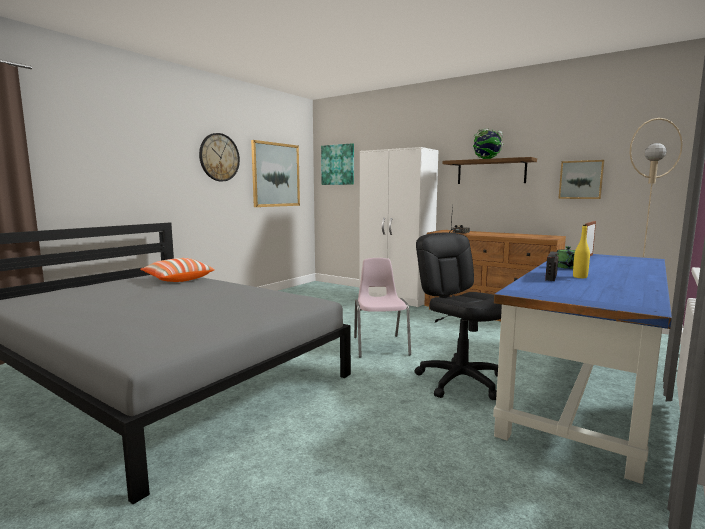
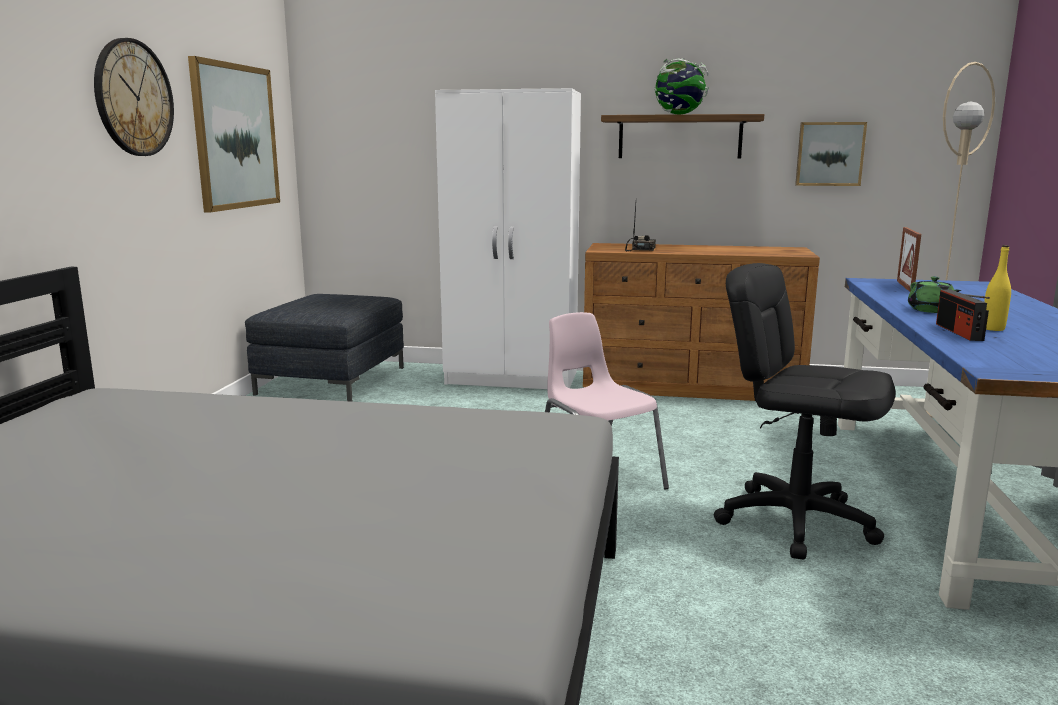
camera: 25 degrees left, 5 degrees up
pillow [140,258,215,282] -> none
picture [321,143,354,185] -> none
none -> grey ottoman [245,294,404,402]

